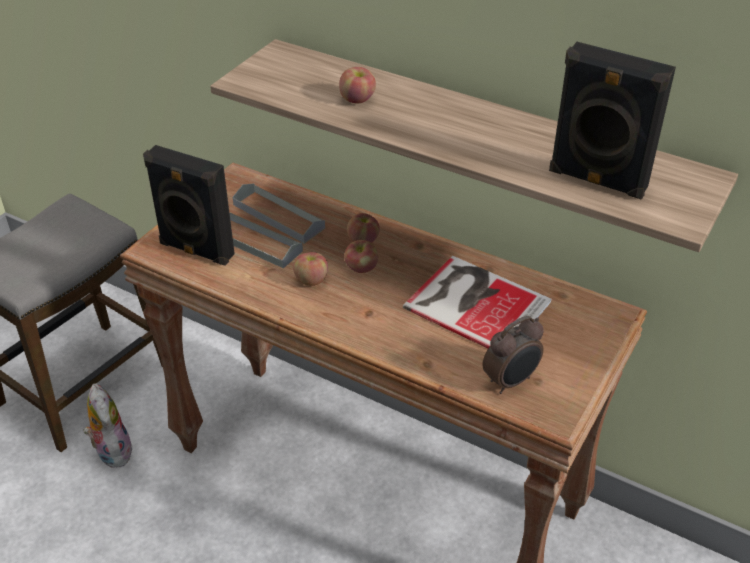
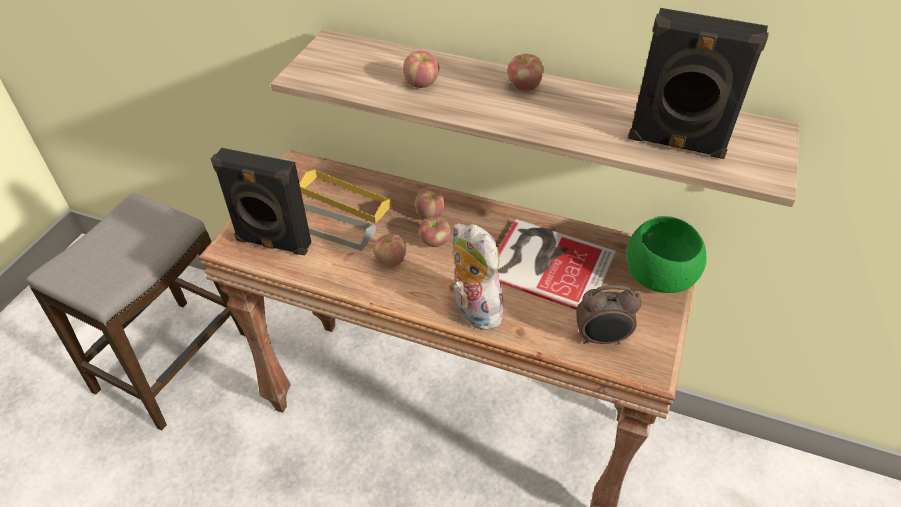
camera: 10 degrees left, 5 degrees up
plush toy [83,384,133,468] -> plush toy moved to [453,223,508,330]
grey tray [233,183,325,244] -> yellow tray [299,169,392,224]
alarm clock [483,316,544,394] -> alarm clock turned 45 degrees clockwise [576,285,642,344]
none -> apple [507,54,544,91]
none -> green bowl [627,216,707,293]

